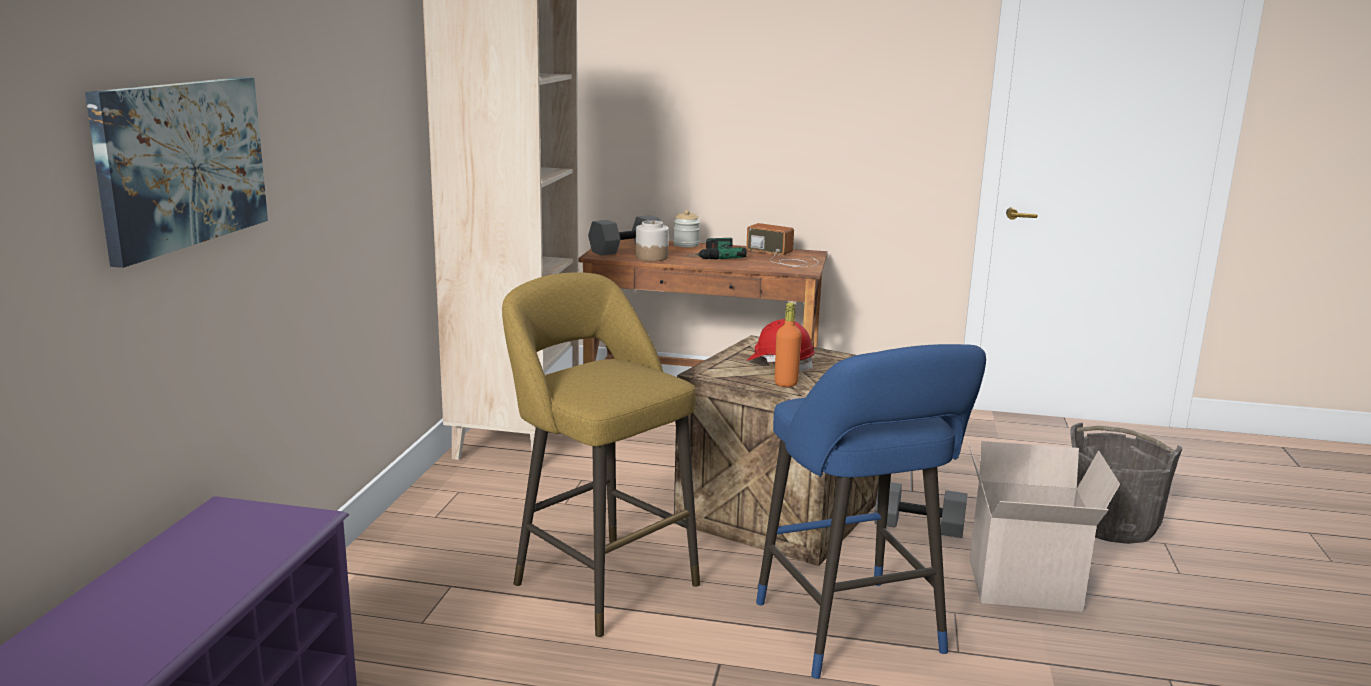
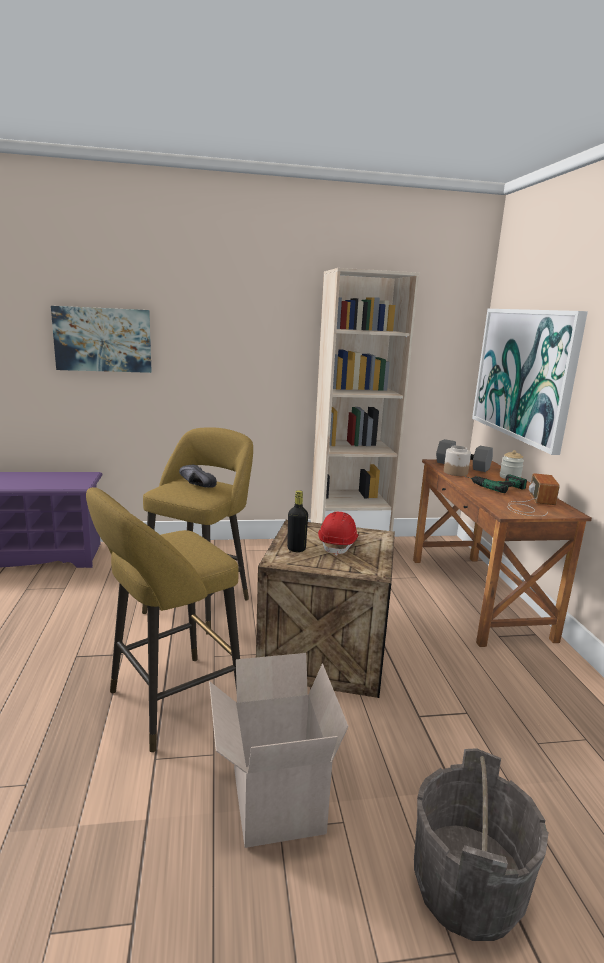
camera: 70 degrees right, 0 degrees up
blue stool [756,344,986,679] -> yellow stool [86,487,240,752]
orange bottle [775,302,802,387] -> black bottle [287,490,308,552]
grey dumbbell [875,482,967,538] -> none
none -> black shoe [179,465,217,488]
none -> picture [472,309,588,455]

